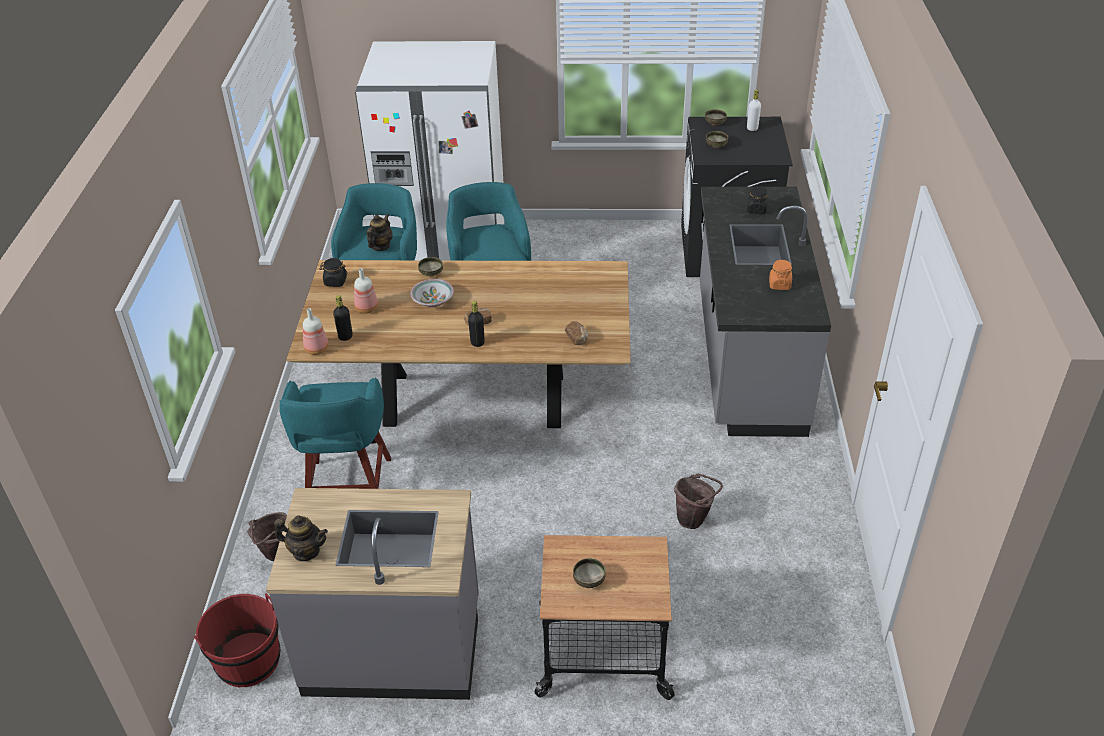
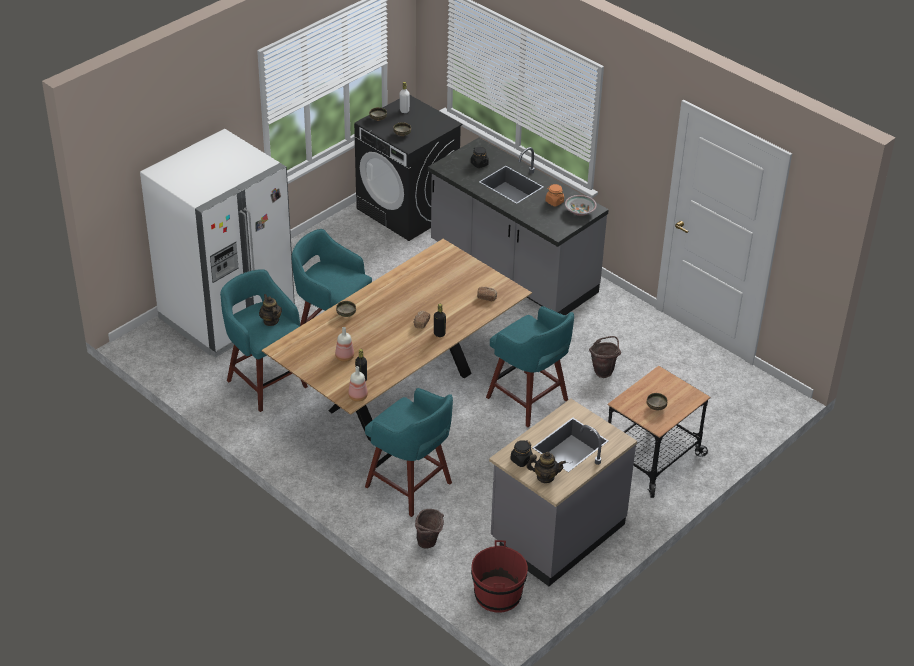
camera: 50 degrees left, 0 degrees up
teapot [274,515,328,561] -> teapot turned 45 degrees clockwise [526,452,566,483]
black jar [319,258,348,287] -> black jar moved to [511,440,533,467]
bowl [410,279,454,307] -> bowl moved to [565,195,597,216]
none -> turquoise stool [486,306,574,427]

